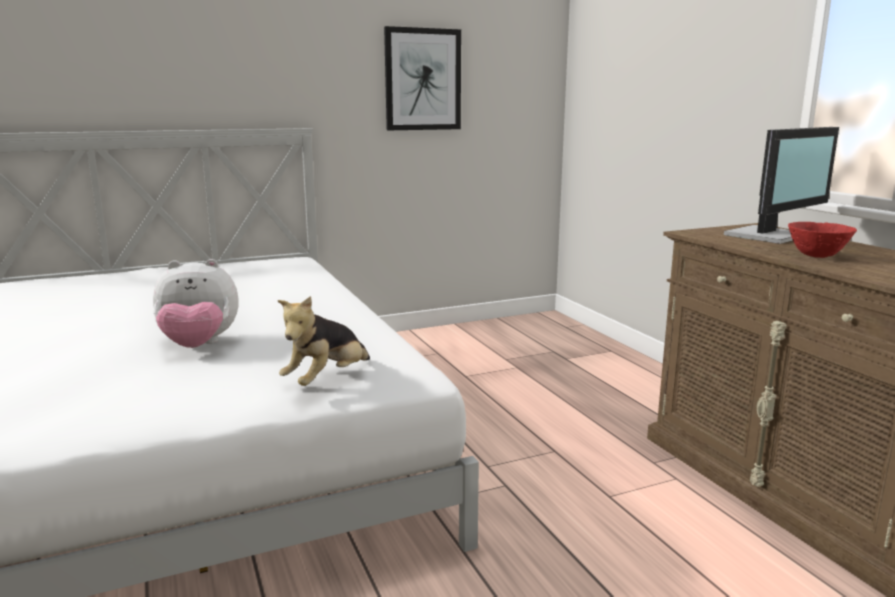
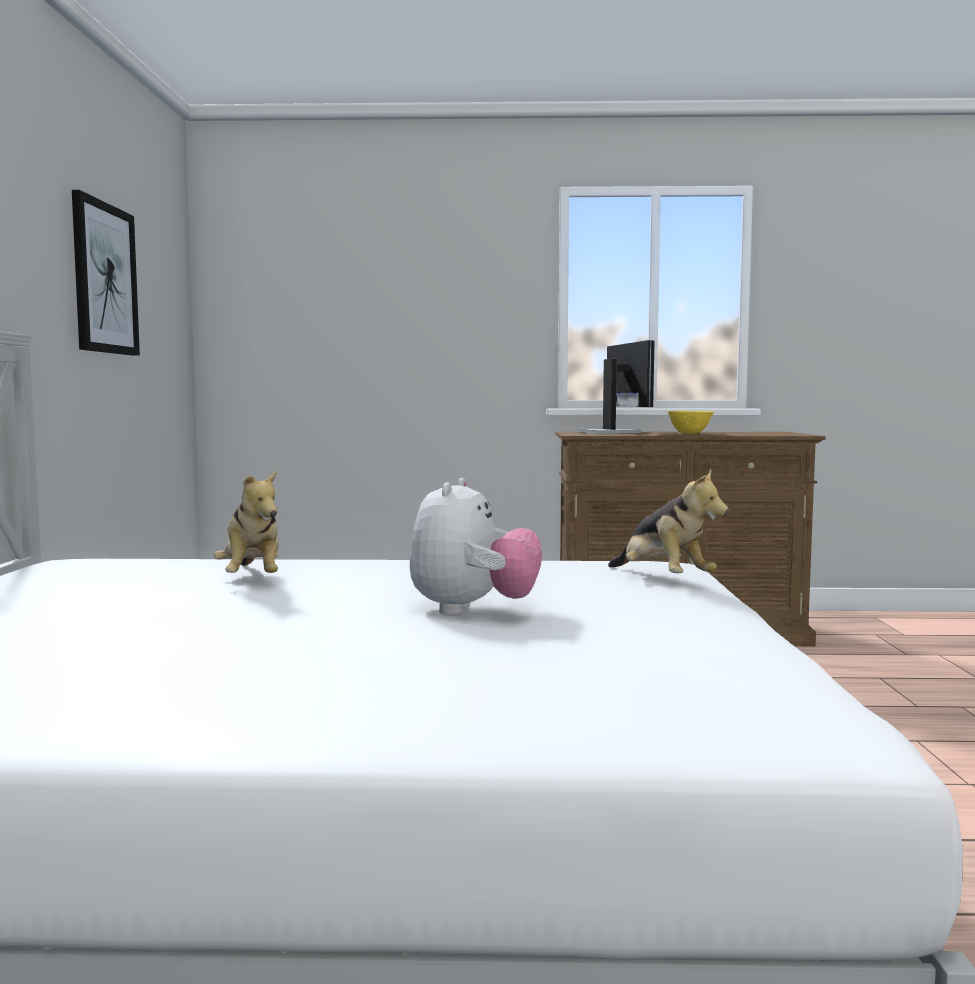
camera: 65 degrees left, 10 degrees down
red bowl [788,222,857,258] -> yellow bowl [667,411,714,434]
none -> plush toy [214,470,279,573]

